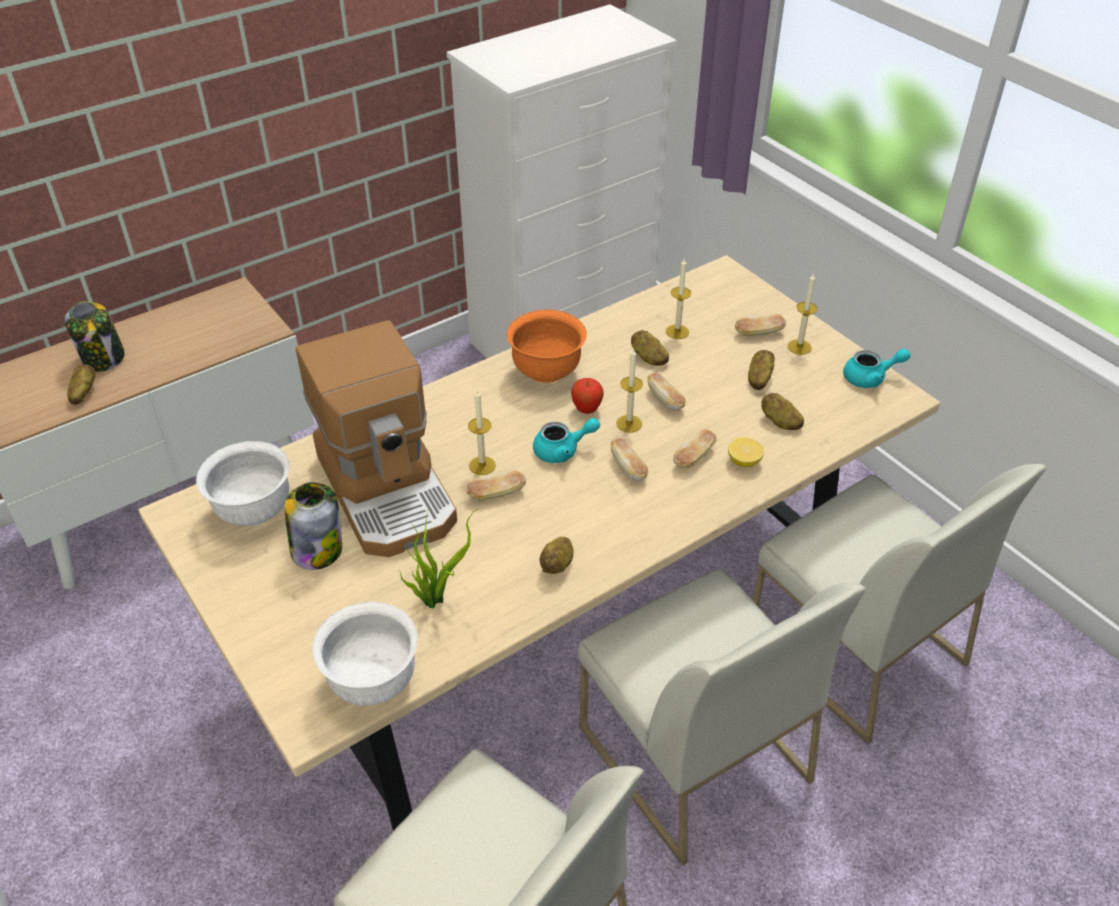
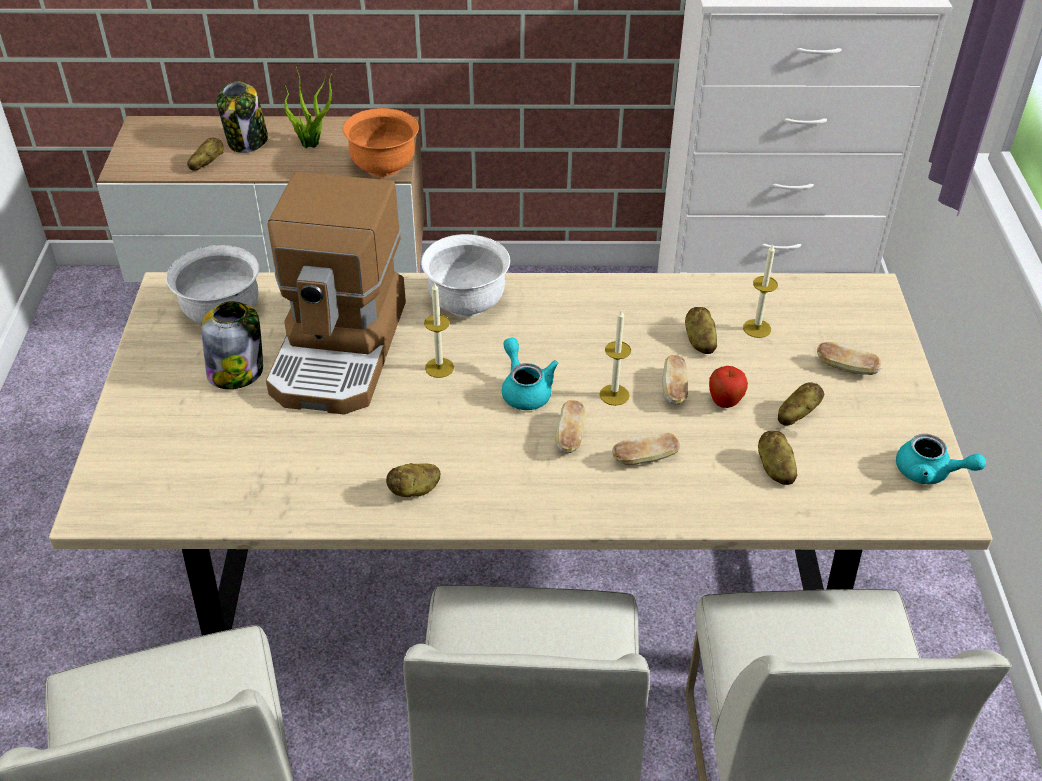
camera: 35 degrees right, 0 degrees up
white bowl [313,602,418,705] -> white bowl moved to [421,234,510,317]
potted plant [398,508,479,608] -> potted plant moved to [283,67,336,148]
bread [466,470,526,500] -> none
orange bowl [507,310,587,383] -> orange bowl moved to [343,108,419,177]
turquoise teapot [533,418,600,463] -> turquoise teapot turned 135 degrees counterclockwise [502,338,558,410]
apple [571,378,604,414] -> apple moved to [709,366,748,408]
lemon [728,437,764,467] -> none
candle [788,273,817,355] -> none

